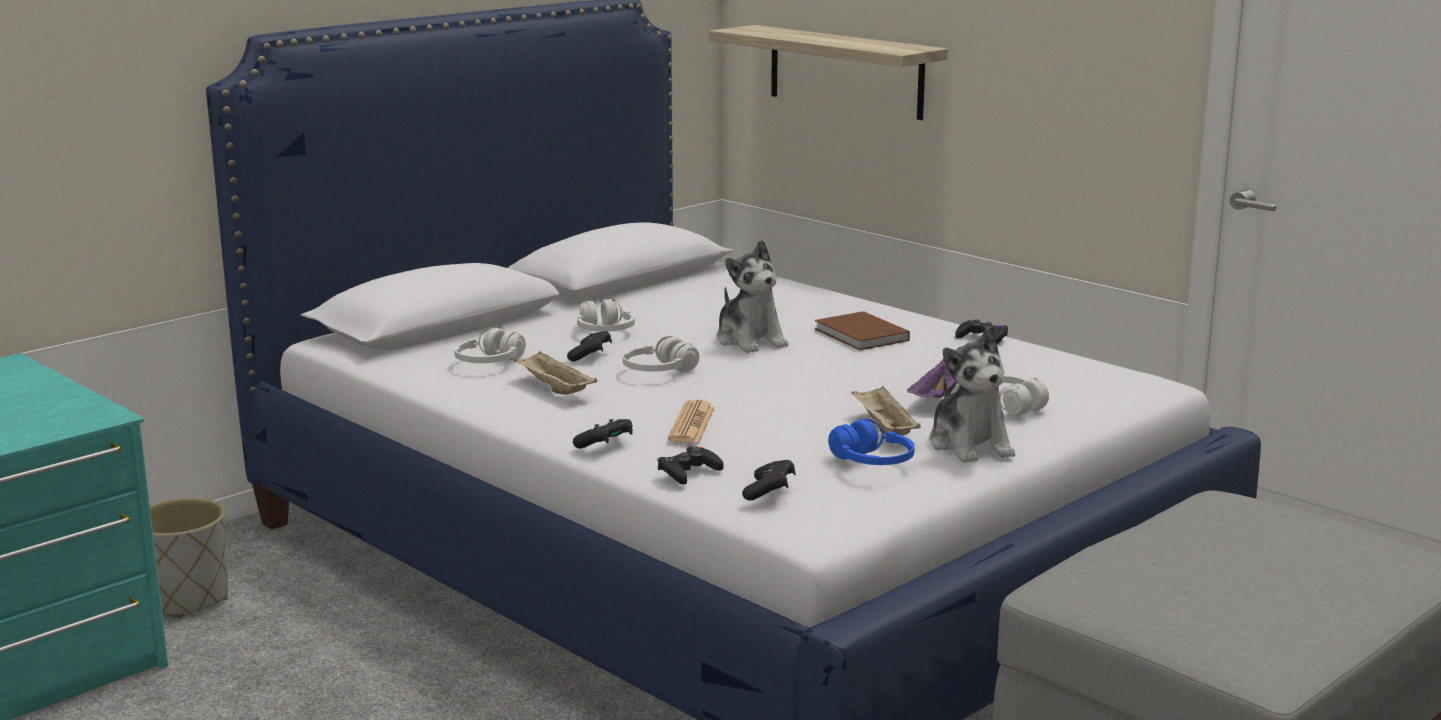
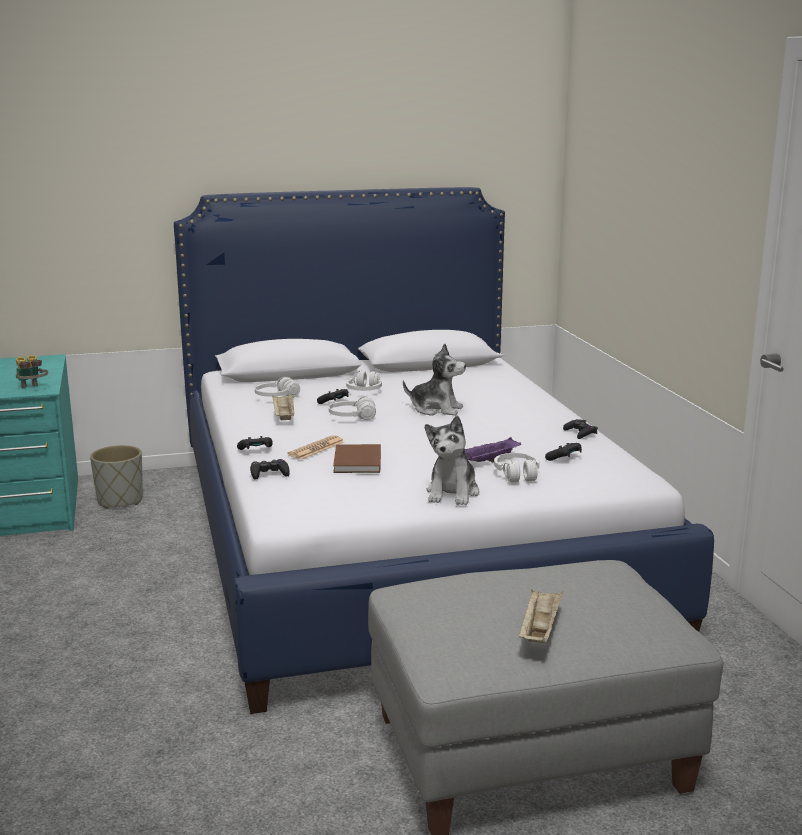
camera: 30 degrees right, 0 degrees up
shelf [709,25,948,120] -> none
plush toy [716,240,788,353] -> plush toy turned 75 degrees counterclockwise [403,343,466,416]
black game controller [742,460,796,501] -> black game controller moved to [545,443,582,461]
brown book [815,311,910,350] -> brown book moved to [333,444,381,473]
blue headphones [828,419,915,465] -> none
beige tray [851,386,921,435] -> beige tray moved to [518,589,563,643]
none -> binoculars [16,355,48,389]

